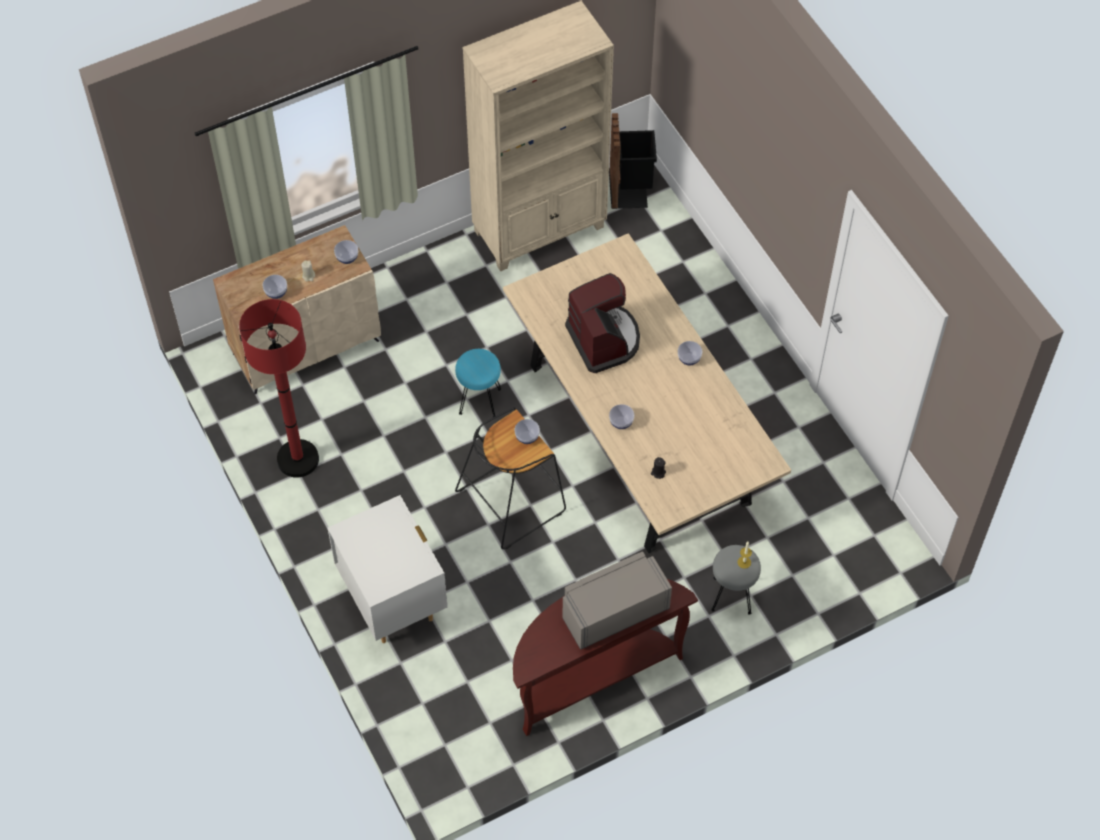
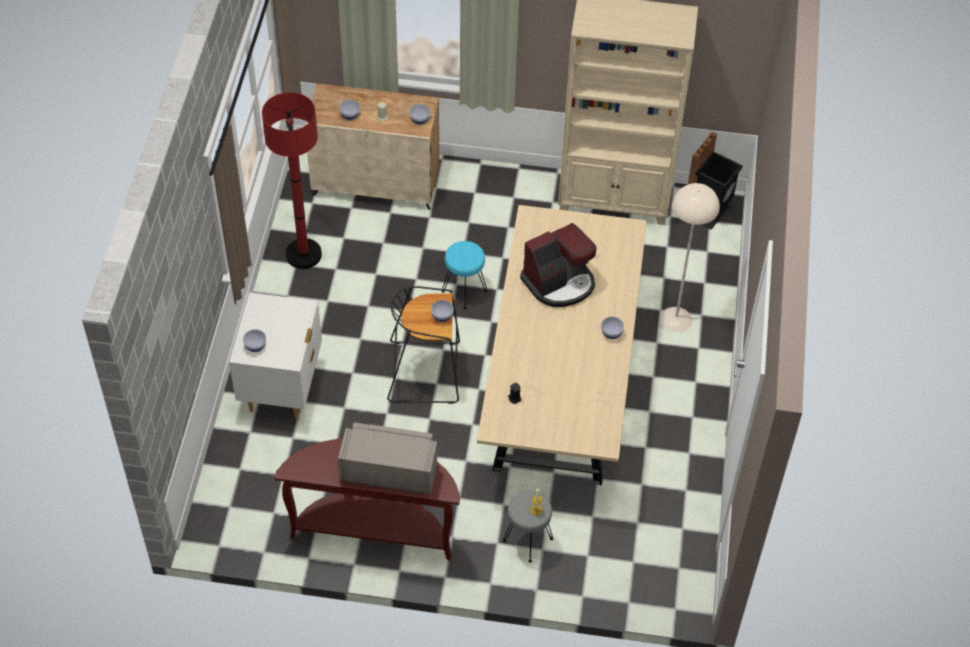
camera: 35 degrees right, 5 degrees down
coffee machine [565,273,640,373] -> coffee machine turned 45 degrees clockwise [520,223,596,307]
bowl [609,404,634,429] -> bowl moved to [243,329,266,352]
none -> beige floor lamp [660,183,720,332]

